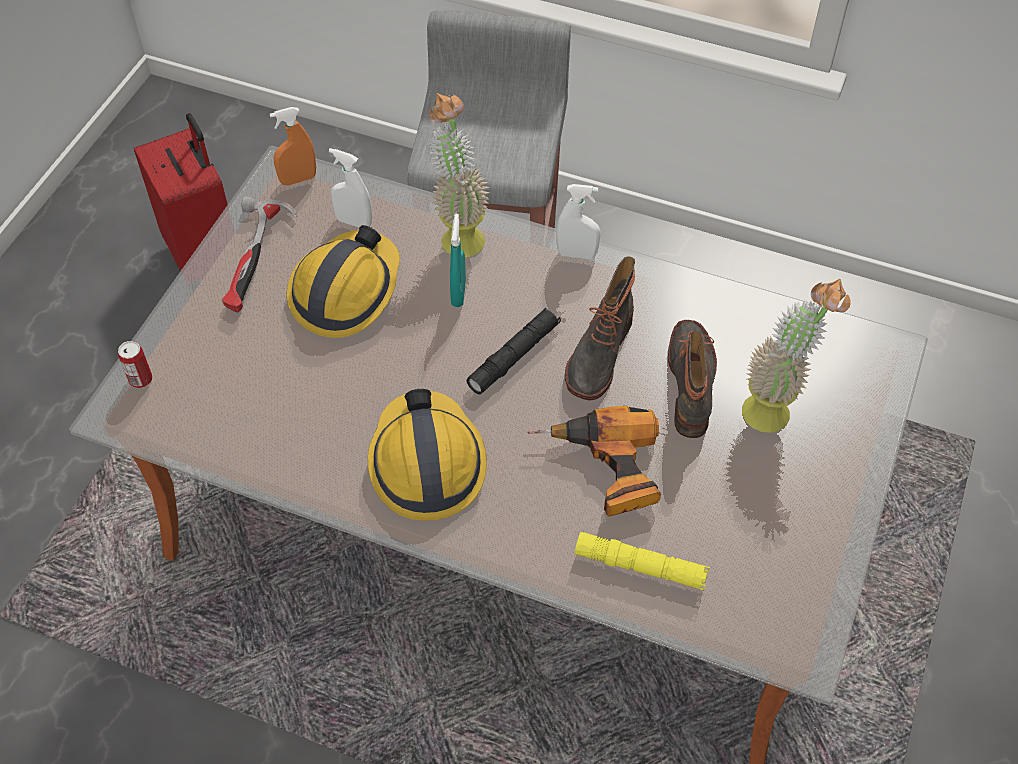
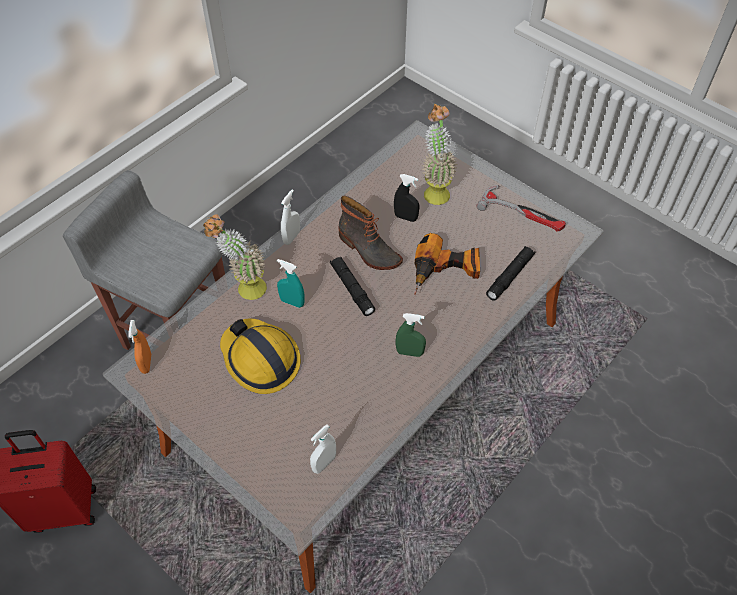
camera: 70 degrees left, 0 degrees up
can [118,341,152,388] -> none
hammer [222,196,298,312] -> hammer moved to [476,185,566,232]
white spray bottle [329,148,372,228] -> white spray bottle moved to [310,424,336,474]
hard hat [368,389,487,521] -> green spray bottle [396,313,426,357]
yellow flashlight [575,532,710,590] -> black flashlight [486,246,535,301]
boot [668,320,717,438] -> black spray bottle [394,174,419,222]

